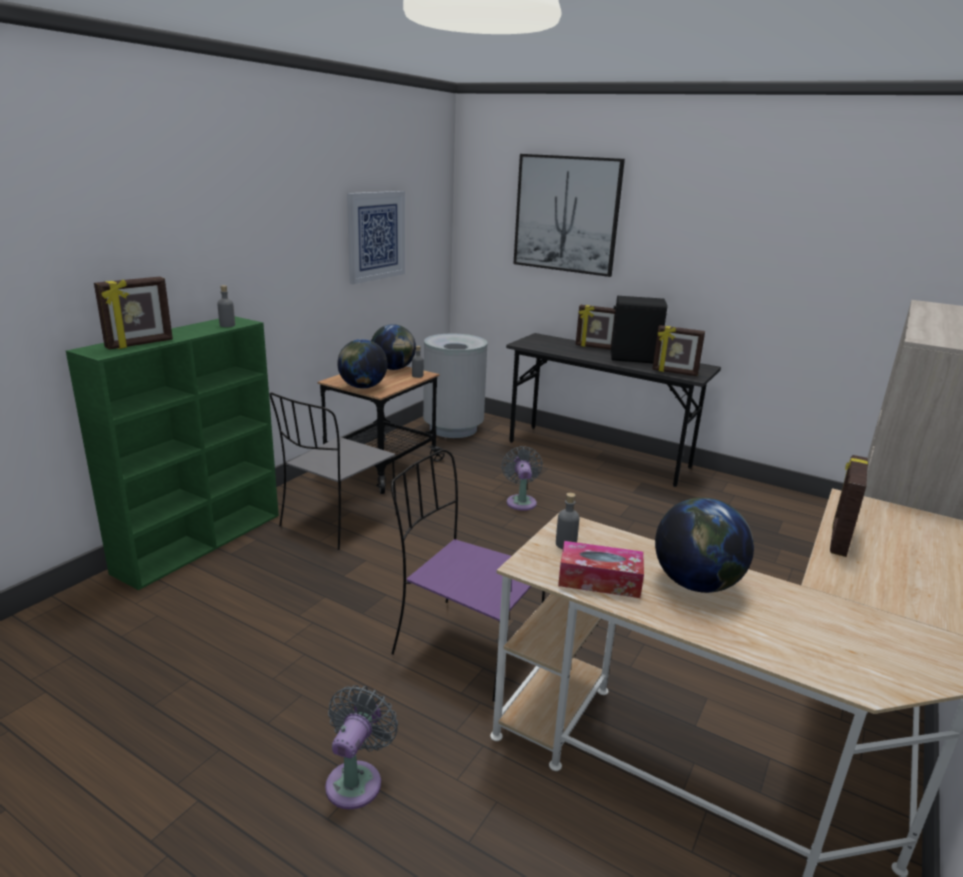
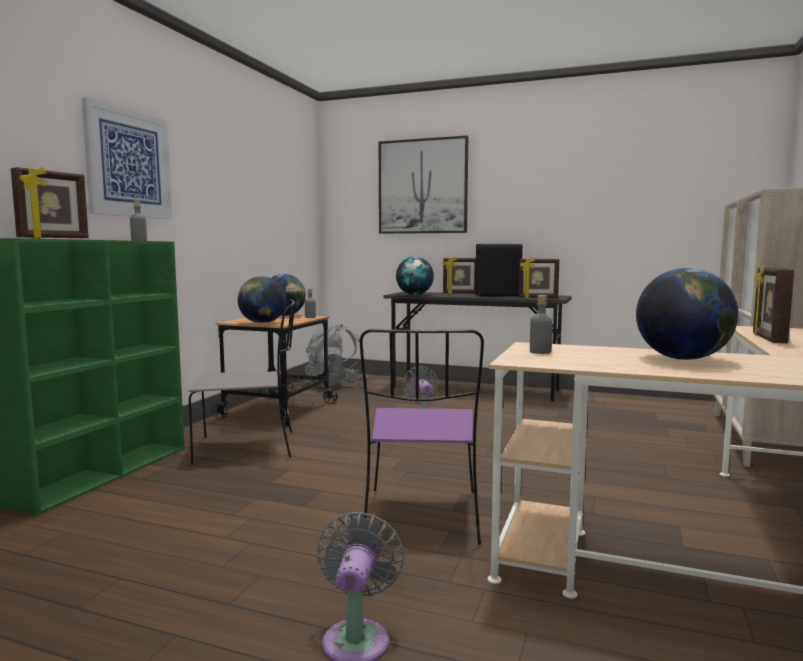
camera: 10 degrees left, 15 degrees down
grey chair [269,392,397,550] -> grey chair turned 120 degrees counterclockwise [189,299,295,465]
picture [347,191,405,284] -> picture moved to [82,97,172,219]
purple chair [391,449,545,702] -> purple chair turned 105 degrees counterclockwise [360,329,484,545]
grey trash can [423,334,487,438] -> grey backpack [305,324,368,387]
tissue box [558,541,644,598] -> none
none -> globe [396,257,434,295]

